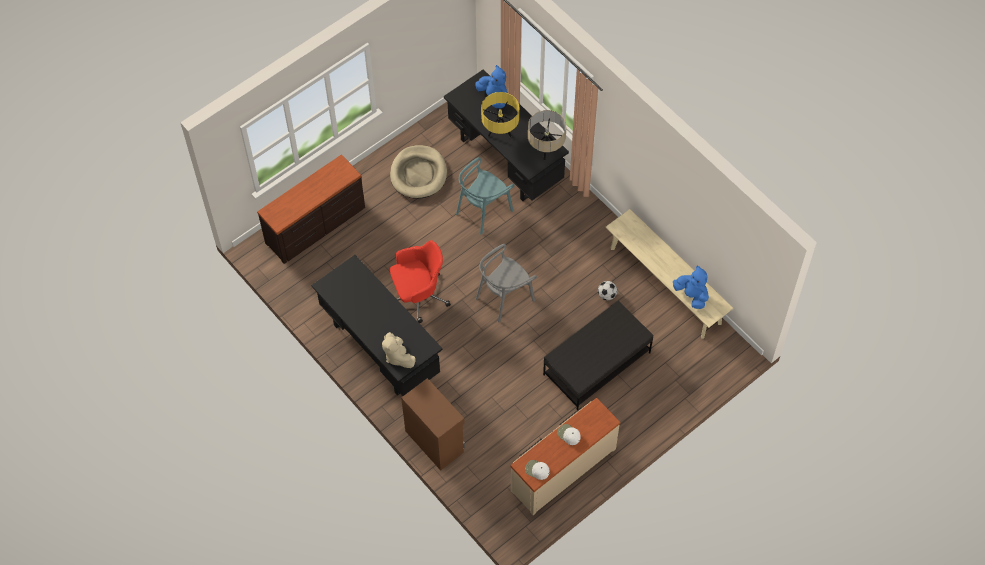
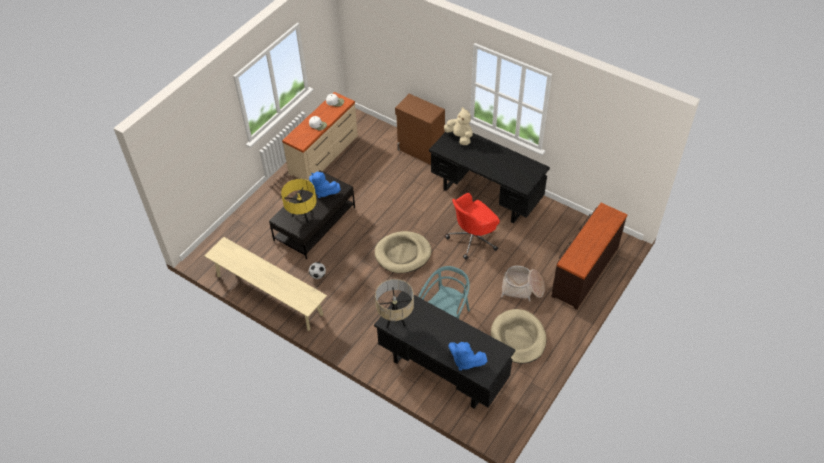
camera: 165 degrees right, 10 degrees down
grey chair [476,244,537,322] -> beige dog bed [375,231,432,273]
yellow table lamp [481,92,520,137] -> yellow table lamp moved to [281,179,317,223]
blue plush toy [673,265,709,309] -> blue plush toy moved to [309,172,341,198]
none -> basket [501,266,545,301]

